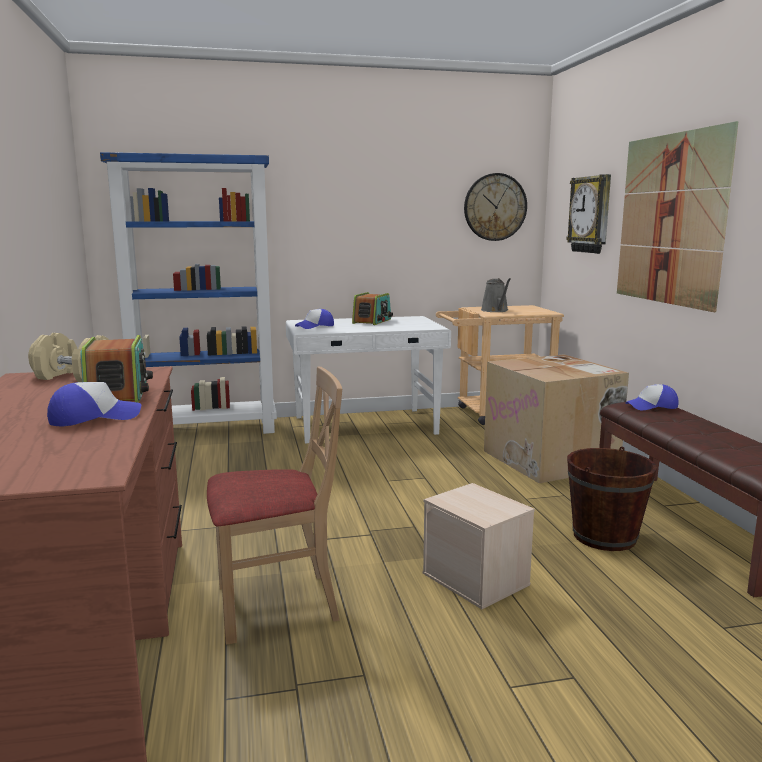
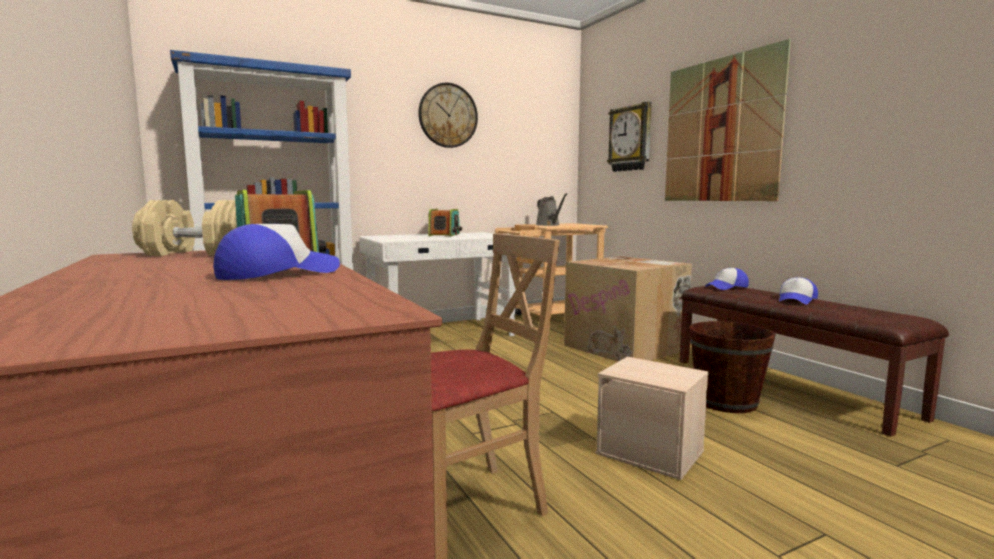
camera: 15 degrees left, 5 degrees down
cap [295,309,334,329] -> cap moved to [779,277,818,305]
wall clock [464,173,527,241] -> wall clock moved to [418,83,478,148]

